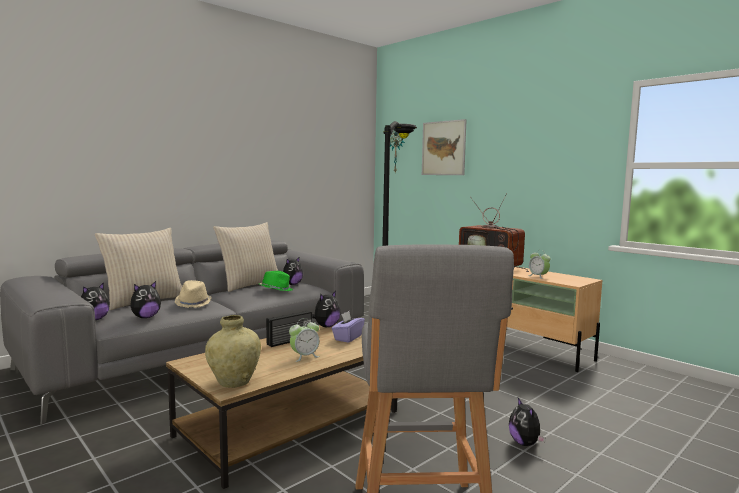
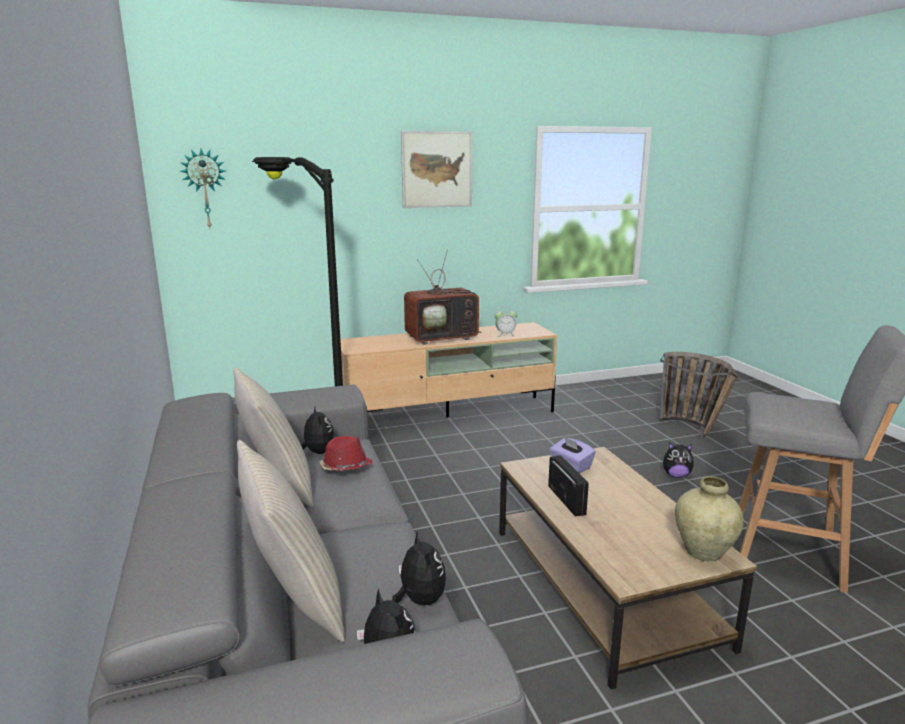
camera: 65 degrees left, 10 degrees up
beige hat [175,280,212,308] -> none
green hat [259,271,293,291] -> red hat [320,436,373,471]
alarm clock [289,318,320,362] -> none
plush toy [312,291,341,327] -> none
picture [422,119,467,175] -> picture moved to [401,131,472,208]
none -> basket [659,352,738,438]

